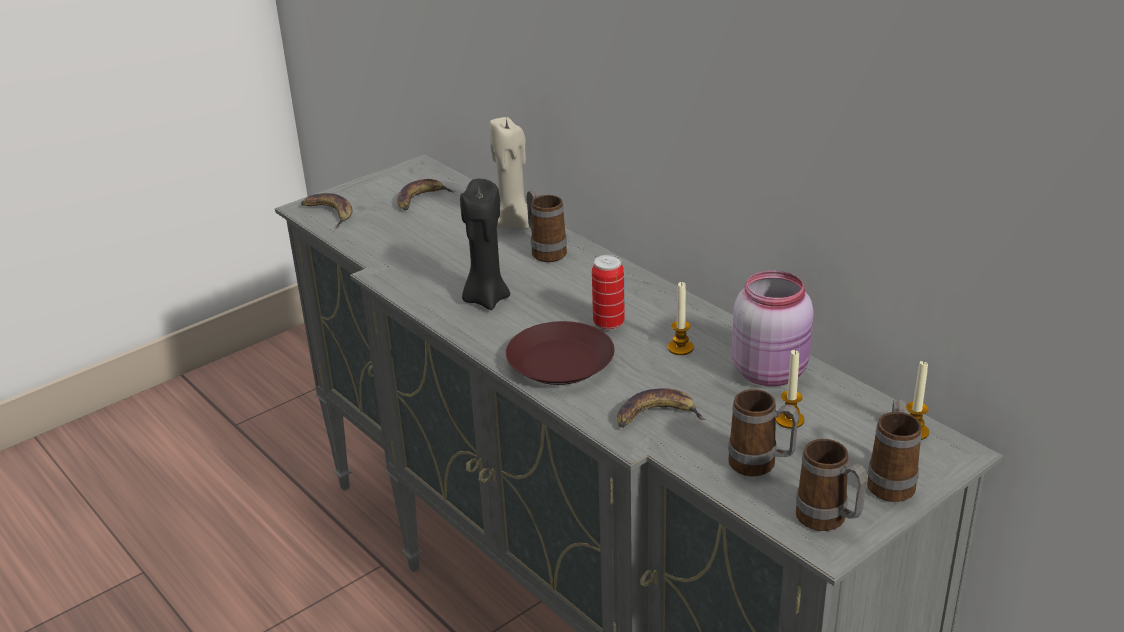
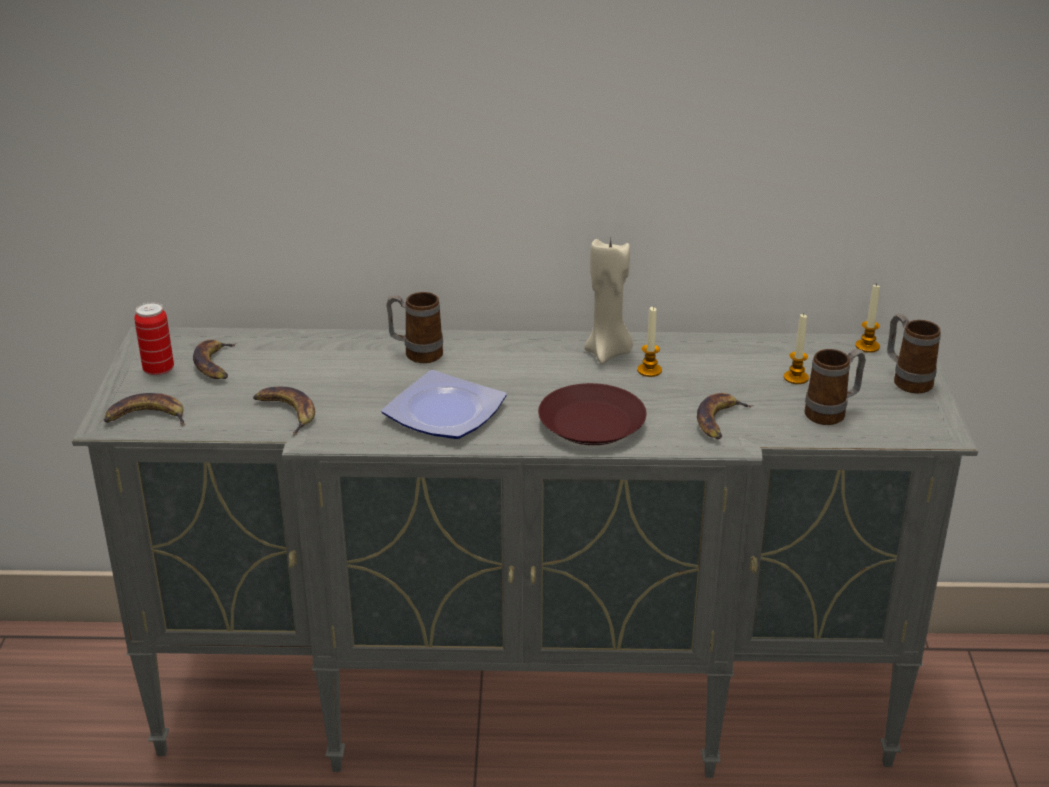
camera: 50 degrees left, 0 degrees up
black candle [460,179,510,310] -> plate [381,370,507,439]
beige candle [489,116,529,230] -> beige candle moved to [584,239,633,364]
can [592,255,625,330] -> can moved to [134,302,174,376]
pink jar [732,270,814,386] -> none
mug [796,439,868,531] -> none
none -> banana [253,386,315,436]

